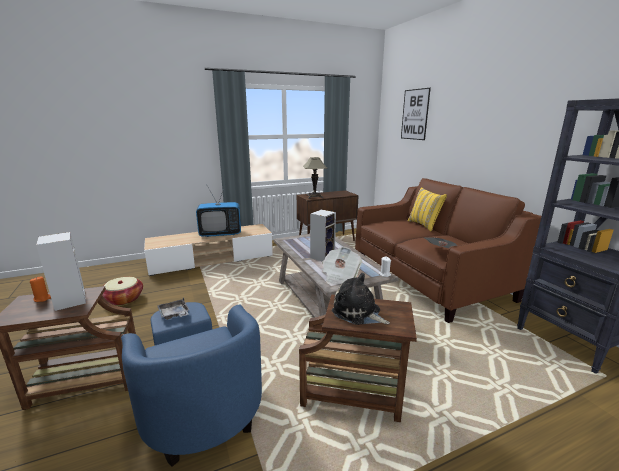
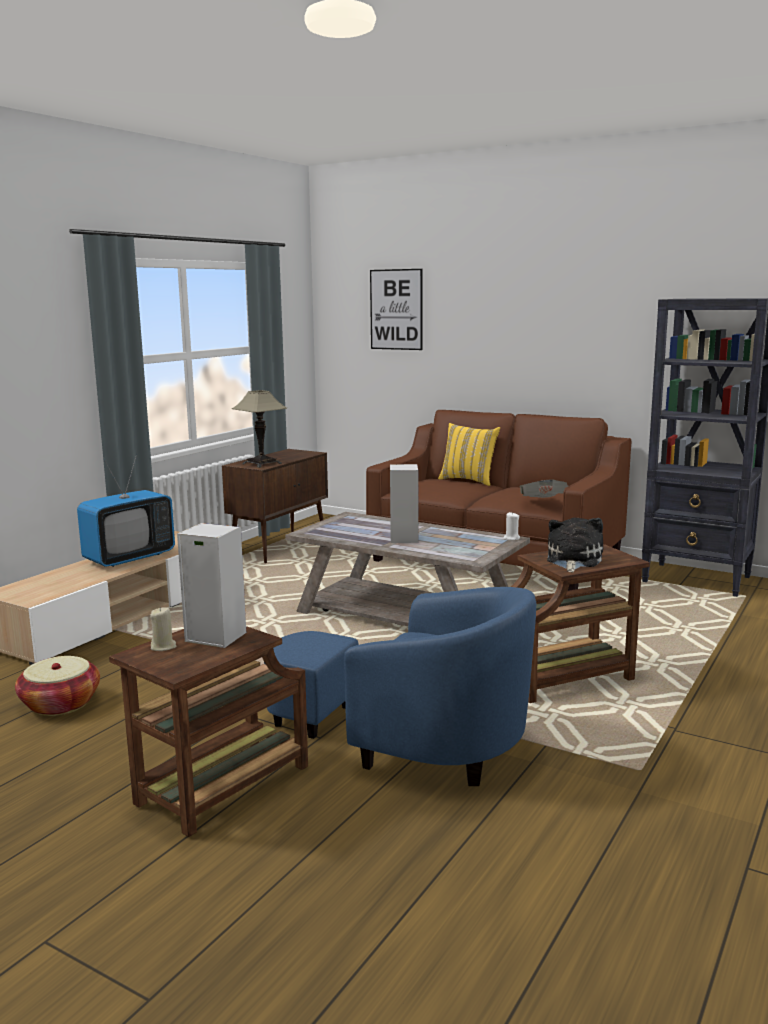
camera: 35 degrees left, 5 degrees down
orange candle [30,277,51,302] -> beige candle [150,607,176,651]
grey tray [157,297,189,320] -> none
newspaper [322,247,362,285] -> none
plush toy [332,273,390,325] -> plush toy turned 105 degrees clockwise [547,518,603,573]

